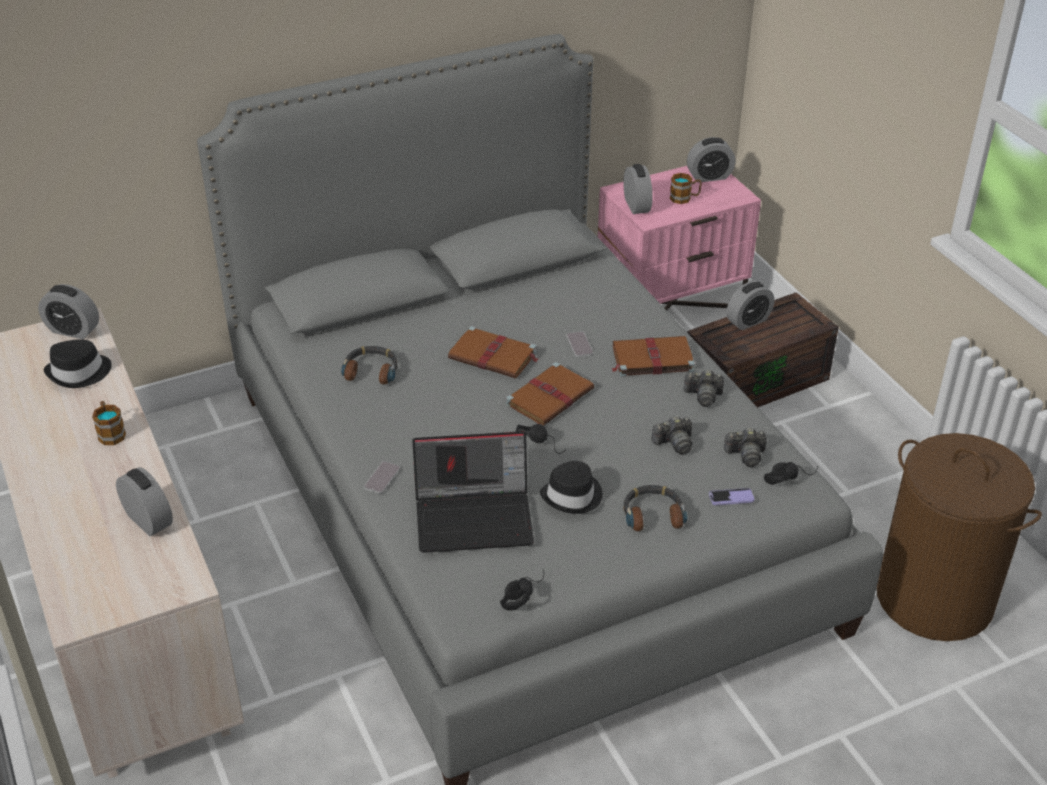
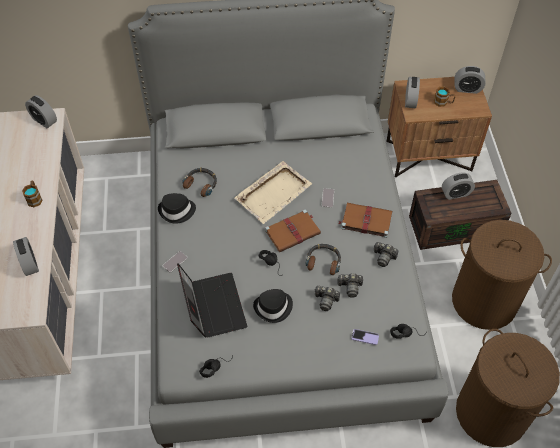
camera: 20 degrees right, 15 degrees up
black hat [44,339,112,388] -> black hat moved to [158,193,196,224]
laptop [412,431,534,553] -> laptop turned 120 degrees counterclockwise [177,263,247,338]
brown book [448,326,538,378] -> beige tray [234,161,312,224]
pink nightstand [598,166,761,310] -> brown nightstand [386,77,492,177]
headphones [624,485,687,531] -> headphones moved to [305,244,341,275]
camera [724,428,767,467] -> camera moved to [314,286,340,311]
none -> brown laundry basket [452,220,552,330]

